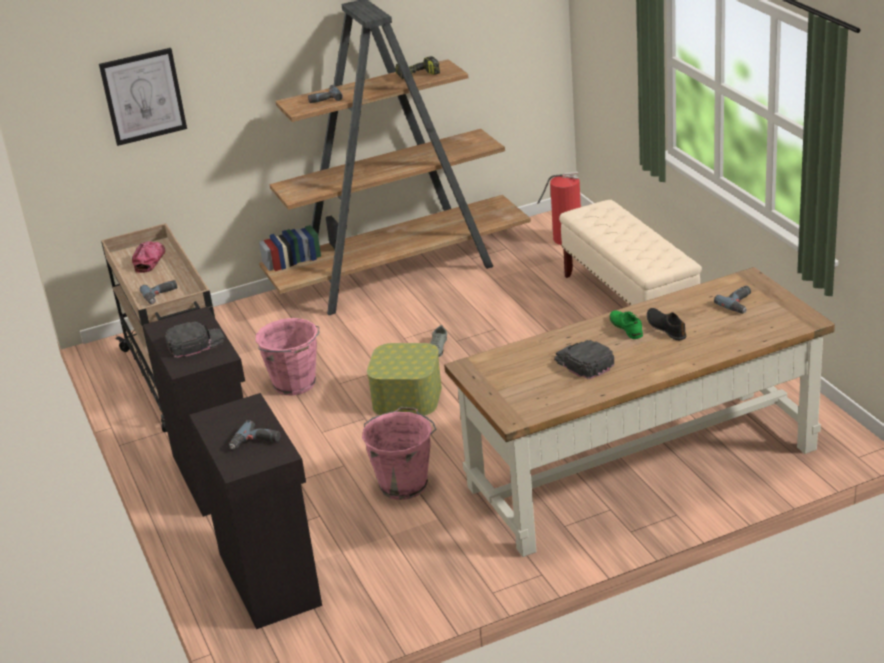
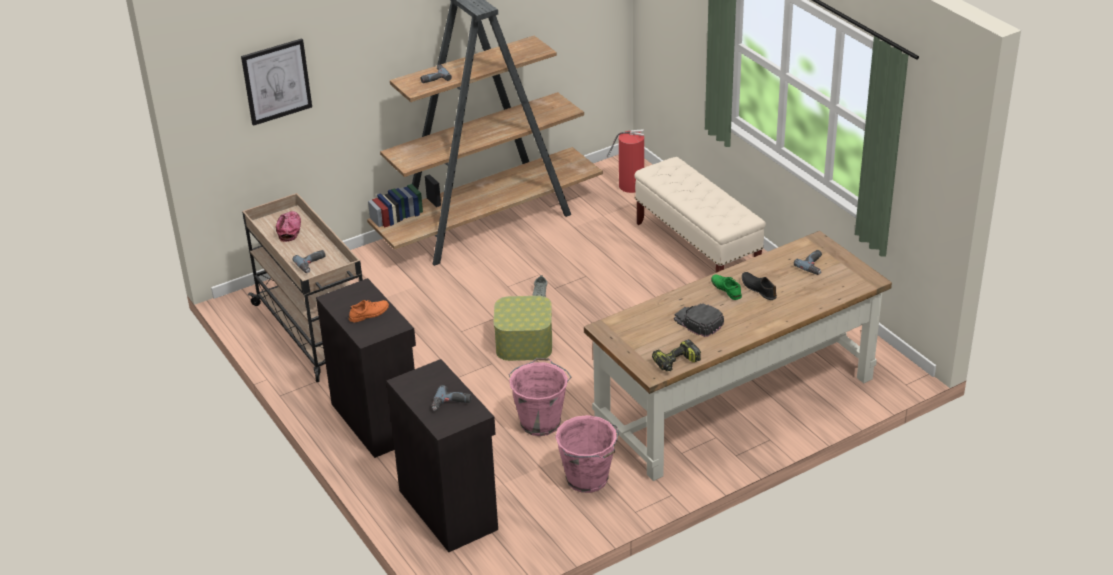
camera: 10 degrees left, 5 degrees up
black cap [165,321,225,358] -> orange shoe [349,300,389,322]
pink bucket [256,318,320,396] -> pink bucket moved to [555,415,619,493]
power drill [395,56,440,79] -> power drill moved to [652,339,701,371]

